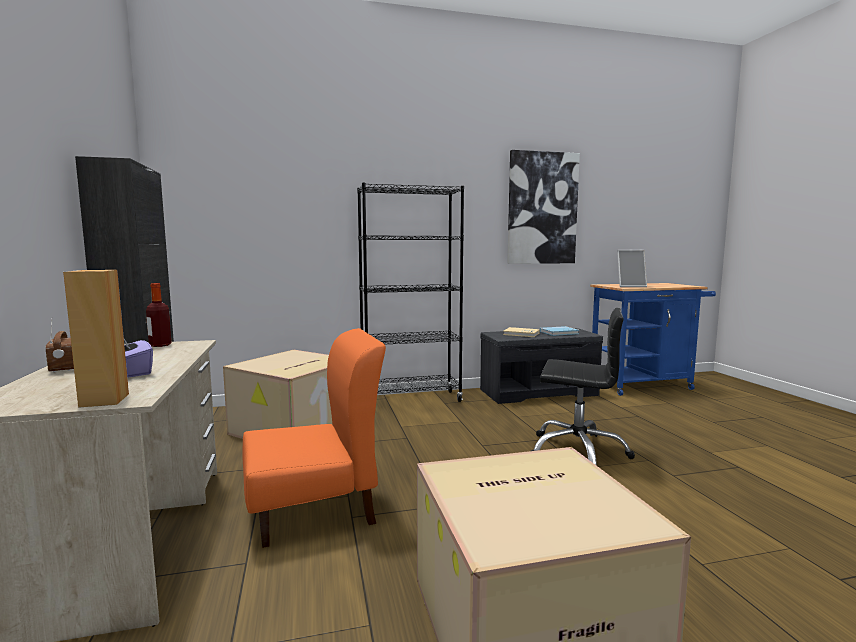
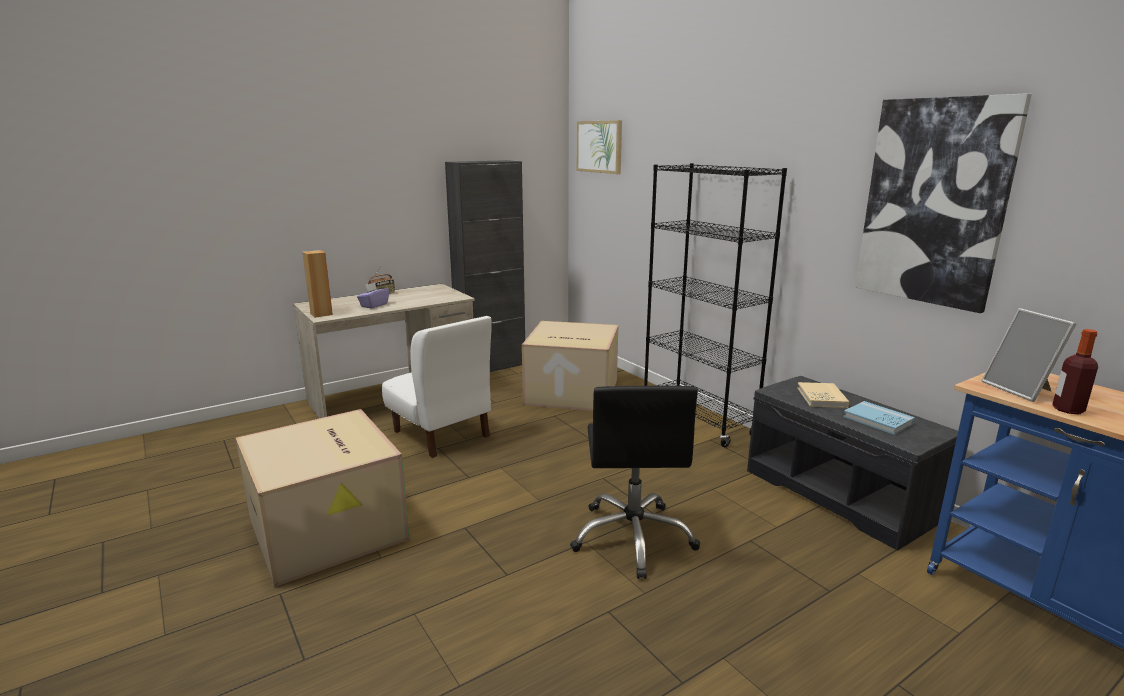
camera: 70 degrees right, 10 degrees up
bottle [146,283,171,347] -> bottle moved to [1052,329,1098,414]
orange chair [242,328,386,548] -> white chair [382,316,492,458]
none -> picture [577,120,622,174]

